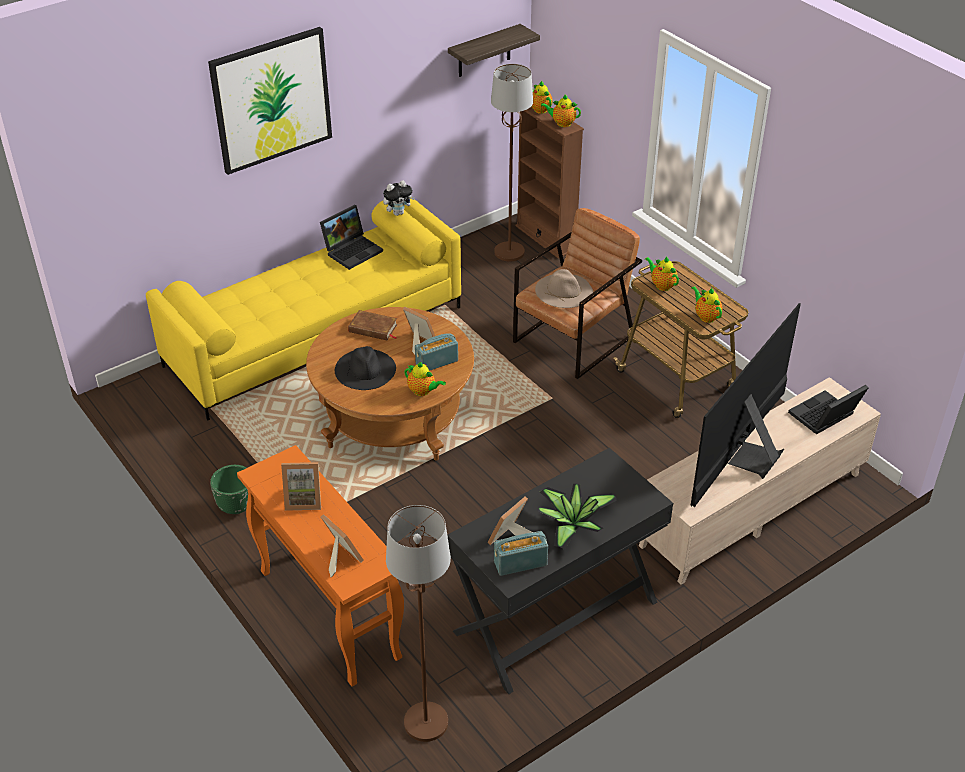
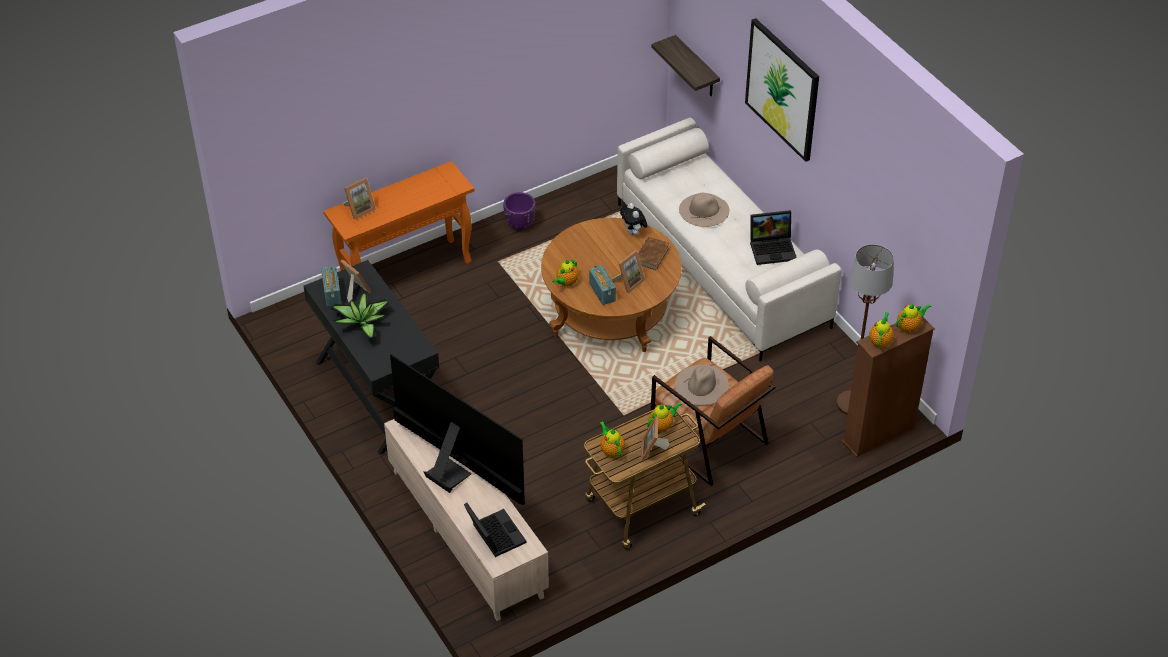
camera: 95 degrees right, 5 degrees up
yellow sofa [146,197,461,421] -> white sofa [617,118,842,362]
green planter [210,465,248,514] -> purple planter [503,192,536,230]
picture frame [281,462,321,511] -> picture frame moved to [641,416,669,462]
laptop [320,205,383,270] -> laptop turned 60 degrees counterclockwise [750,210,797,265]
black hat [335,346,396,390] -> none
plush toy [383,180,415,216] -> plush toy moved to [620,203,647,235]
brown floor lamp [386,505,451,742] -> none
shelf [448,24,540,77] -> shelf moved to [651,35,720,96]
teapot [691,286,722,323] -> teapot turned 90 degrees counterclockwise [600,421,625,458]
none -> beige hat [679,192,729,227]

